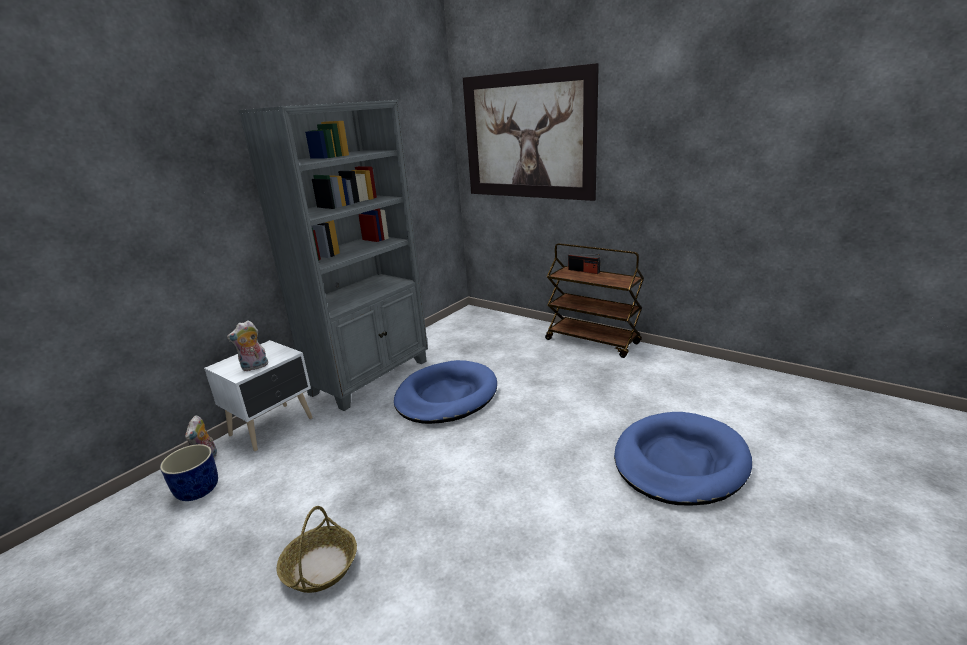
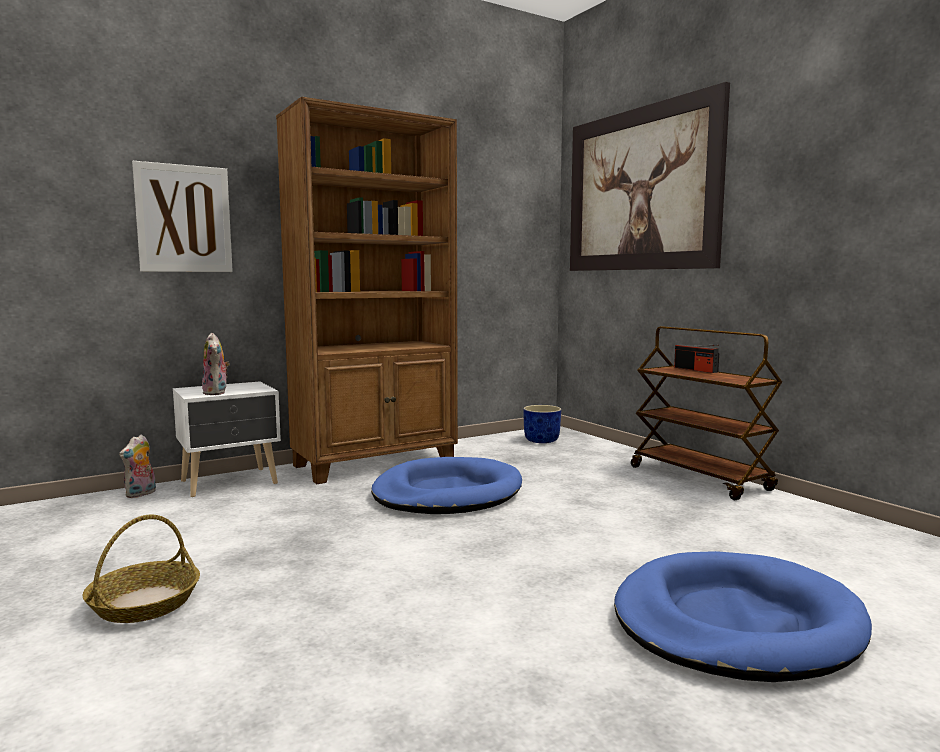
camera: 20 degrees right, 15 degrees down
blue planter [160,444,218,501] -> blue planter moved to [523,405,561,443]
plush toy [227,320,268,372] -> plush toy turned 105 degrees counterclockwise [202,333,230,395]
grey bookcase [238,100,428,411] -> brown bookcase [276,97,458,484]
none -> picture [132,161,233,272]

